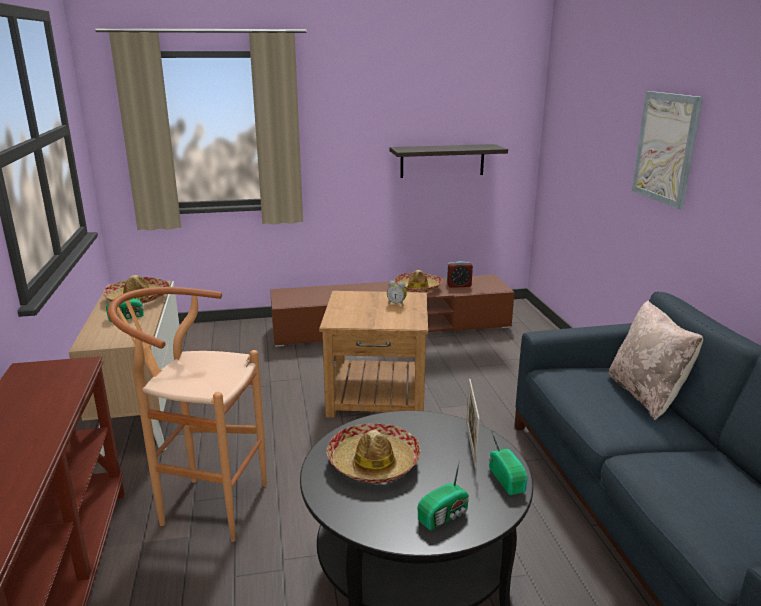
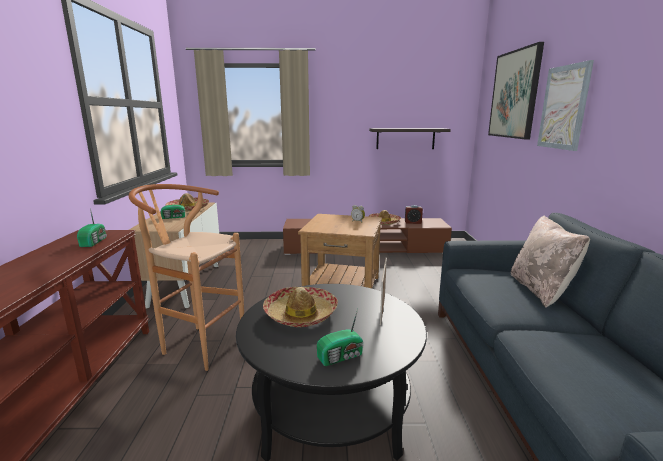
camera: 10 degrees right, 5 degrees down
radio [489,428,527,495] -> radio moved to [77,208,107,247]
none -> picture [488,42,544,139]

